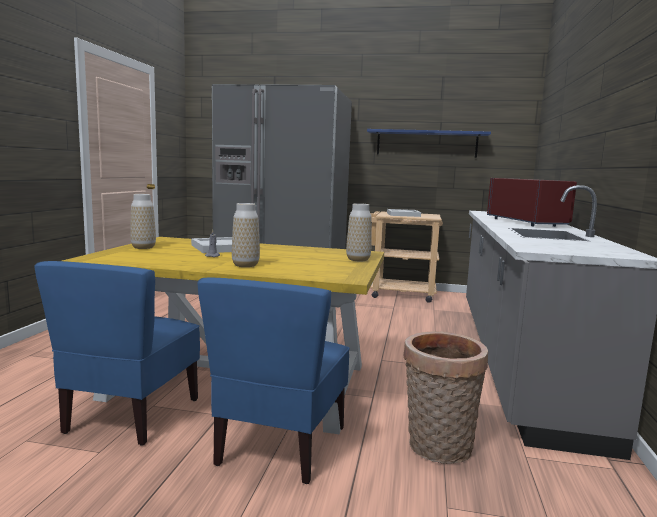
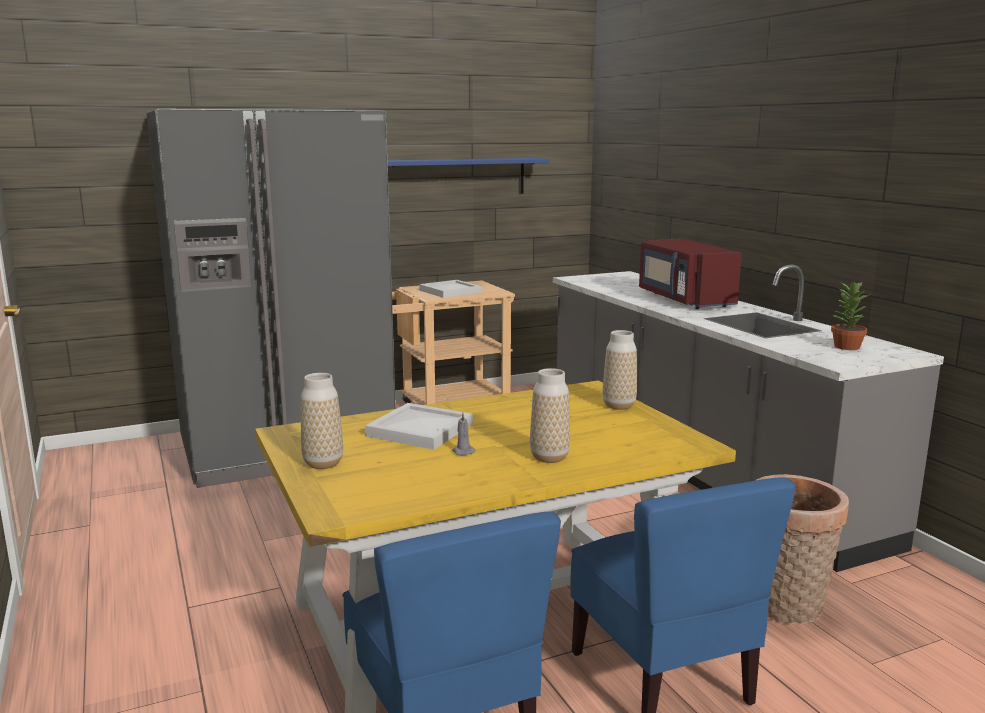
camera: 35 degrees left, 5 degrees up
red microwave [487,178,577,227] -> red microwave turned 150 degrees counterclockwise [639,239,742,309]
none -> potted plant [831,281,869,350]

